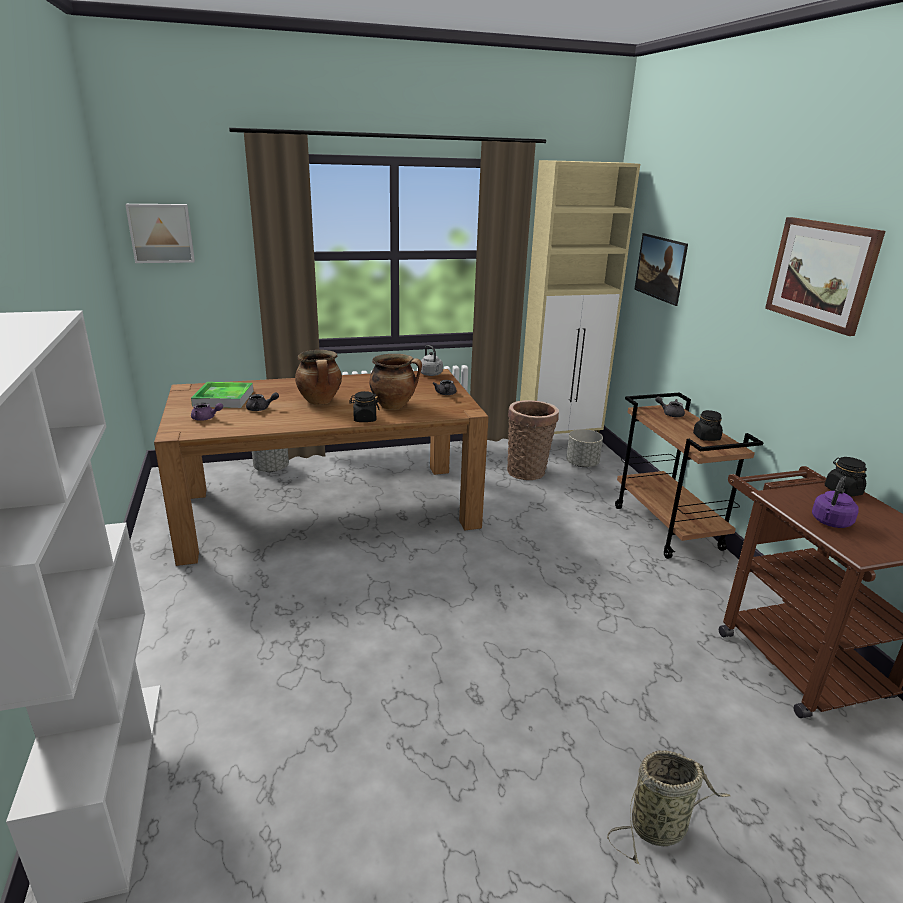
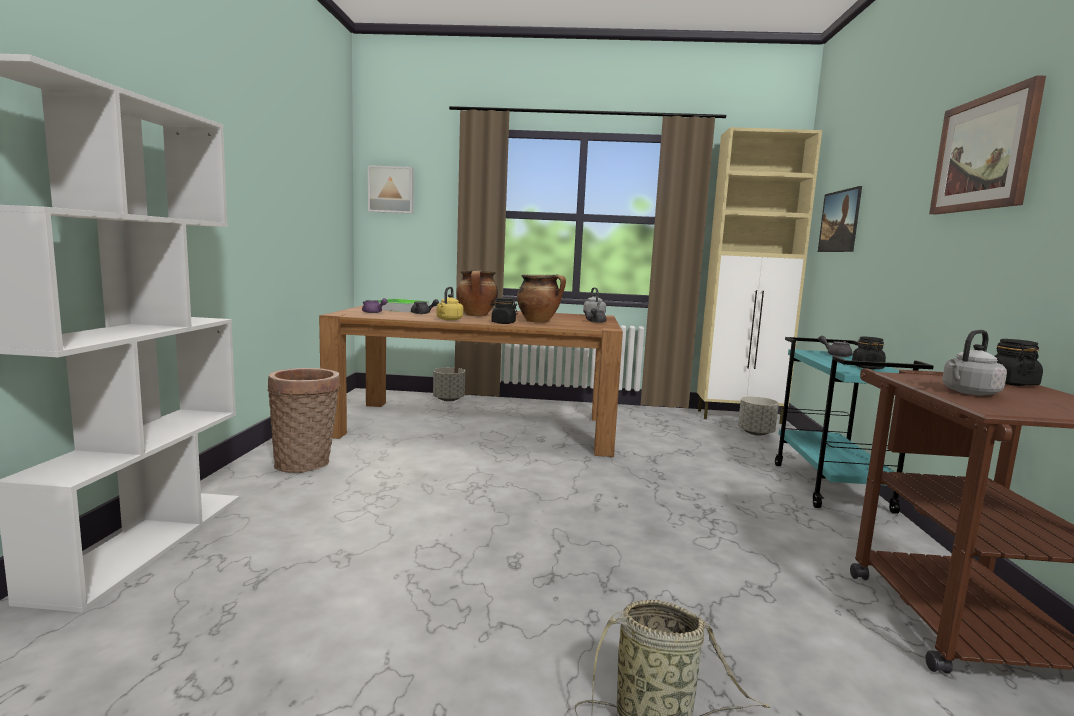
camera: 20 degrees right, 15 degrees down
basket [507,400,559,480] -> basket moved to [268,368,341,473]
brown cart [615,393,764,559] -> turquoise cart [775,337,934,514]
purple kettle [812,476,859,528] -> grey kettle [942,330,1007,395]
none -> yellow kettle [437,287,463,321]

